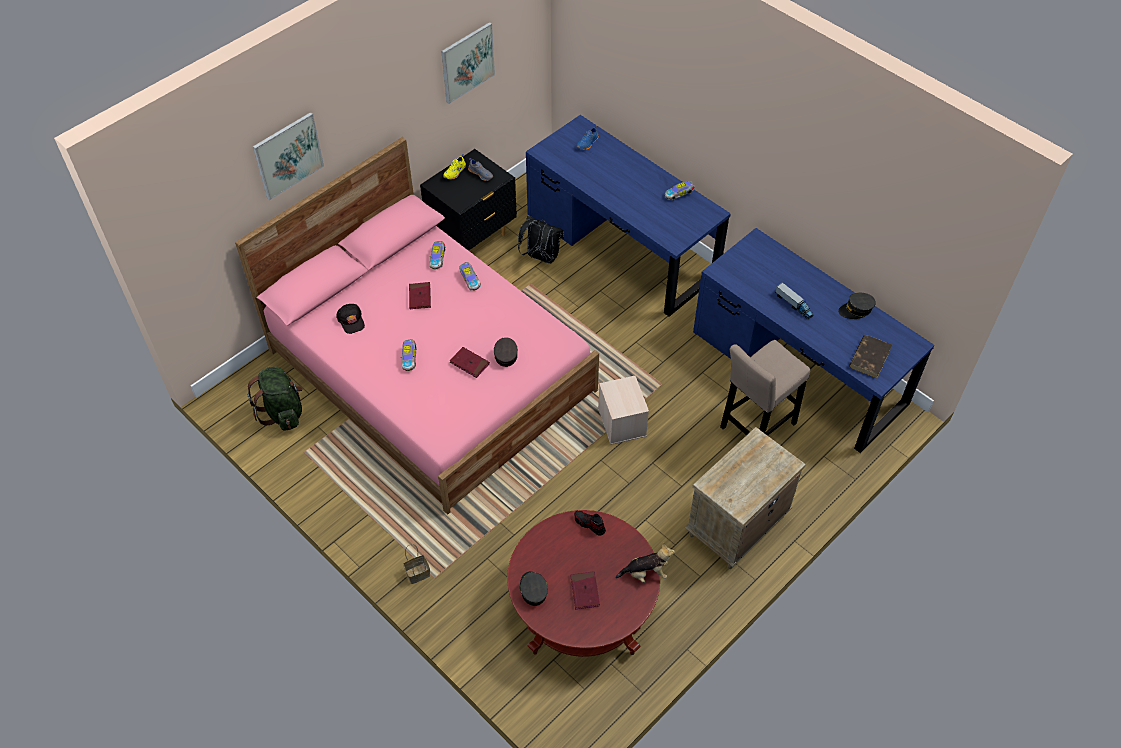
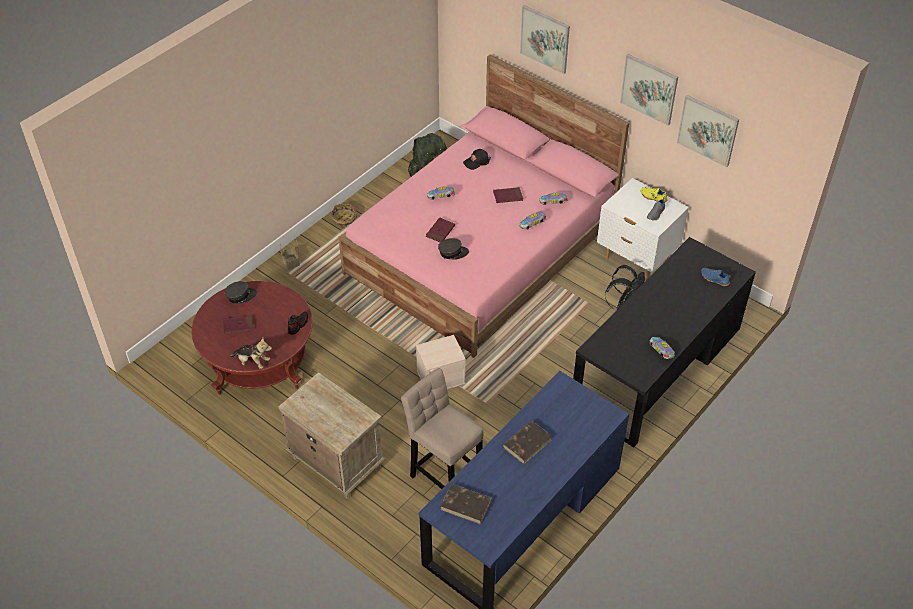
camera: 85 degrees right, 5 degrees down
black nightstand [420,149,517,251] -> white nightstand [597,178,689,281]
blue desk [526,115,731,317] -> black desk [573,237,756,447]
plush toy [615,543,675,583] -> plush toy turned 60 degrees counterclockwise [229,338,272,369]
toy truck [775,282,814,319] -> brown book [502,421,552,464]
grey cap [838,293,876,319] -> none
none -> basket [331,203,357,228]
none -> picture [620,54,678,126]

